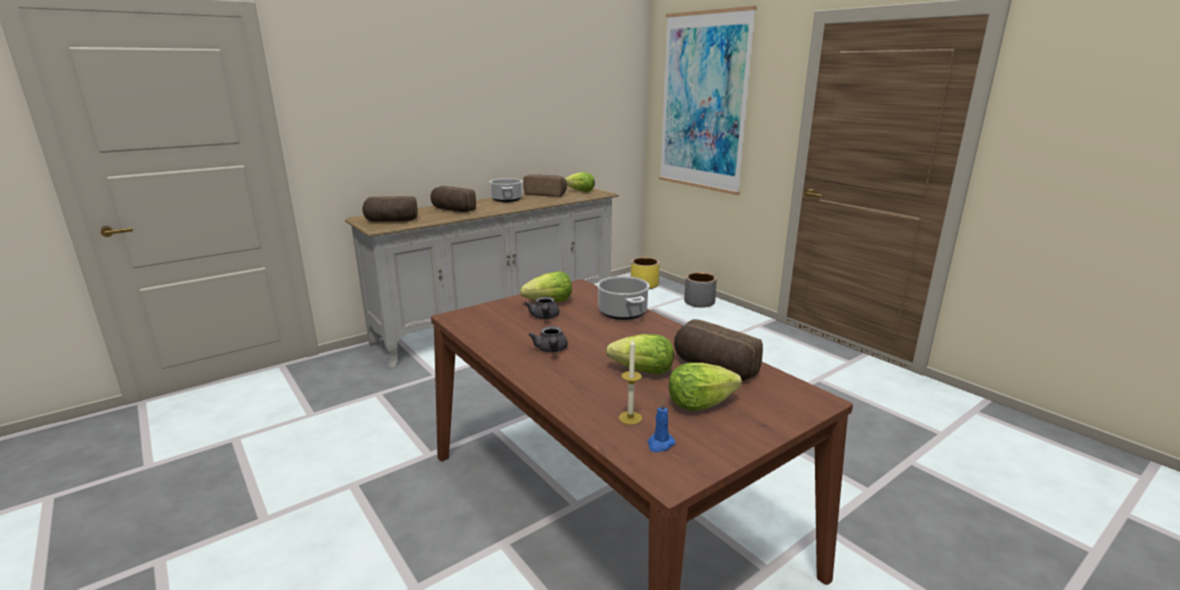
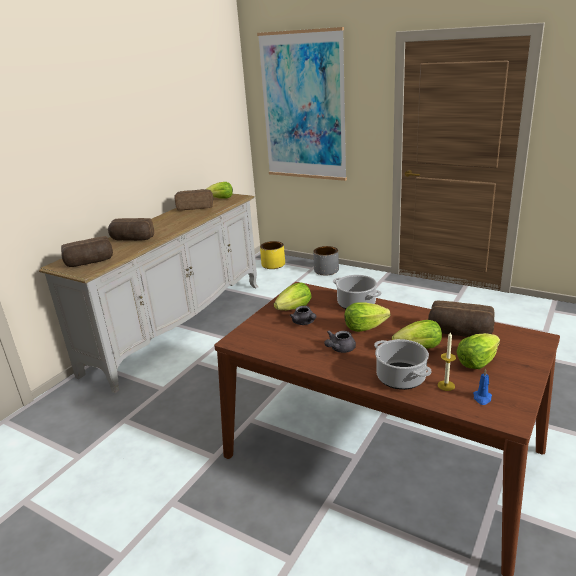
camera: 20 degrees left, 5 degrees up
cooking pot [490,178,522,202] -> cooking pot moved to [374,339,432,390]
grey teapot [529,326,568,352] -> grey teapot turned 75 degrees clockwise [324,330,356,353]
none -> lettuce [344,302,390,332]

